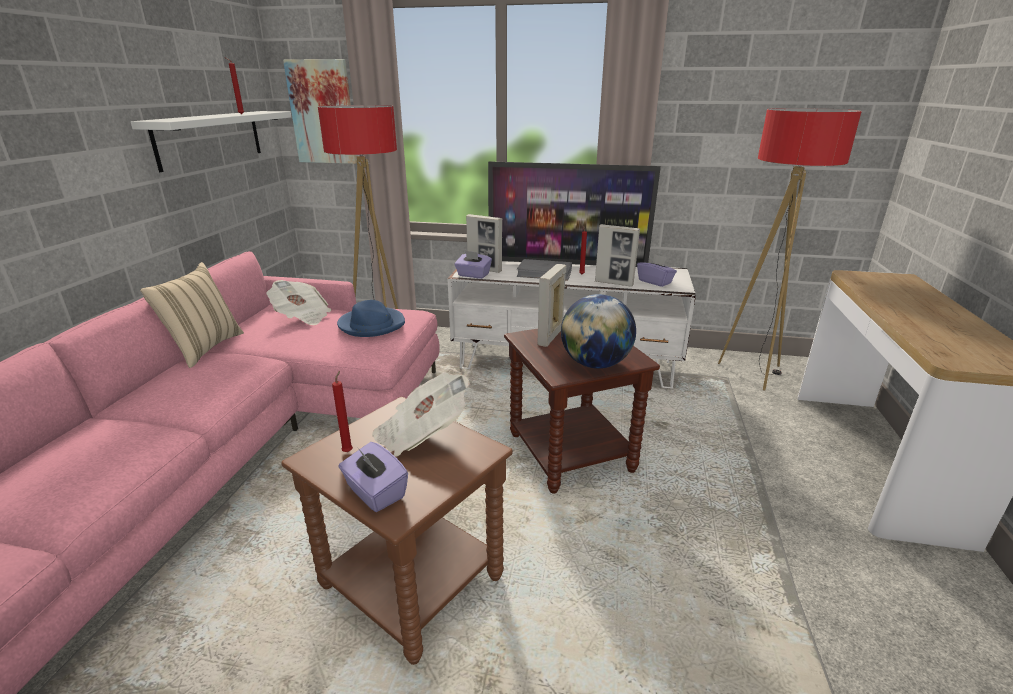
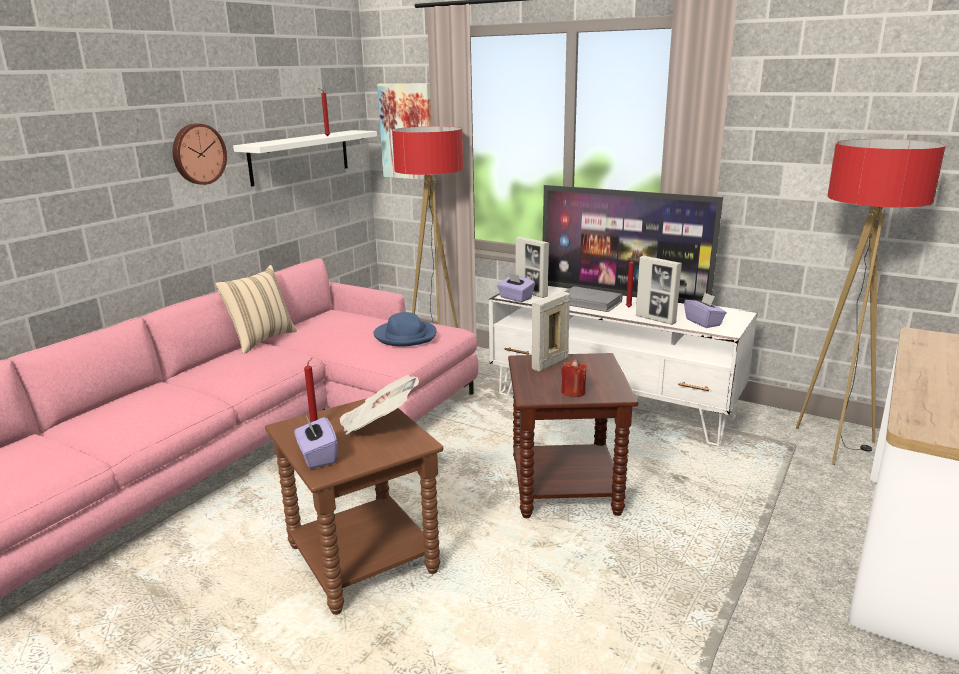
camera: 20 degrees right, 5 degrees down
newspaper [266,280,331,325] -> none
globe [561,294,636,369] -> red candle [561,360,587,397]
none -> wall clock [173,123,227,185]

